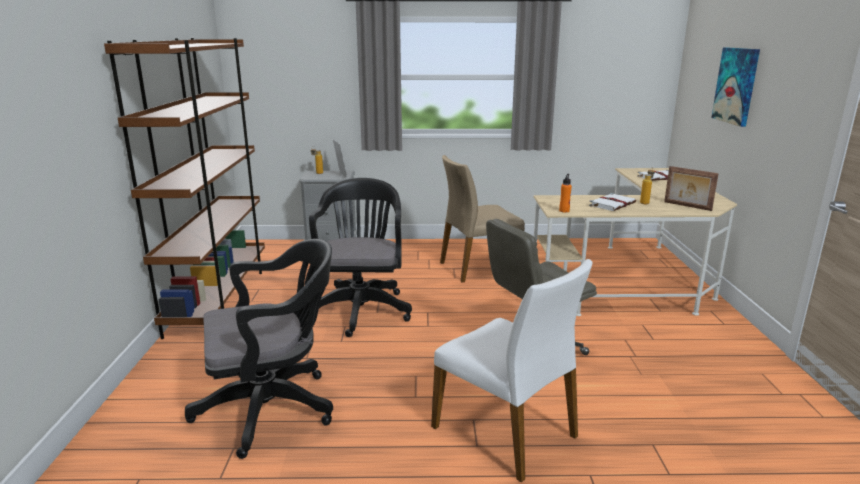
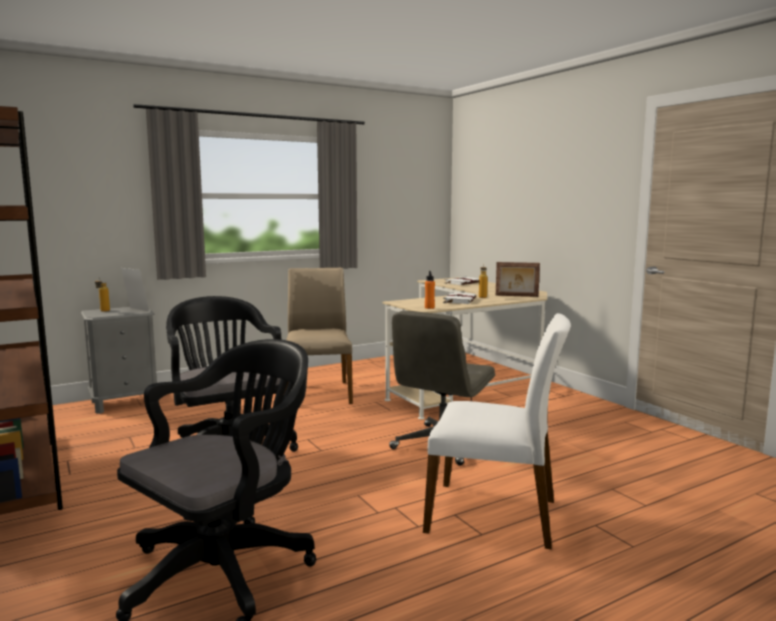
camera: 30 degrees left, 10 degrees down
beige chair [440,155,525,283] -> beige chair turned 135 degrees clockwise [284,268,353,404]
picture [711,48,760,127] -> none

